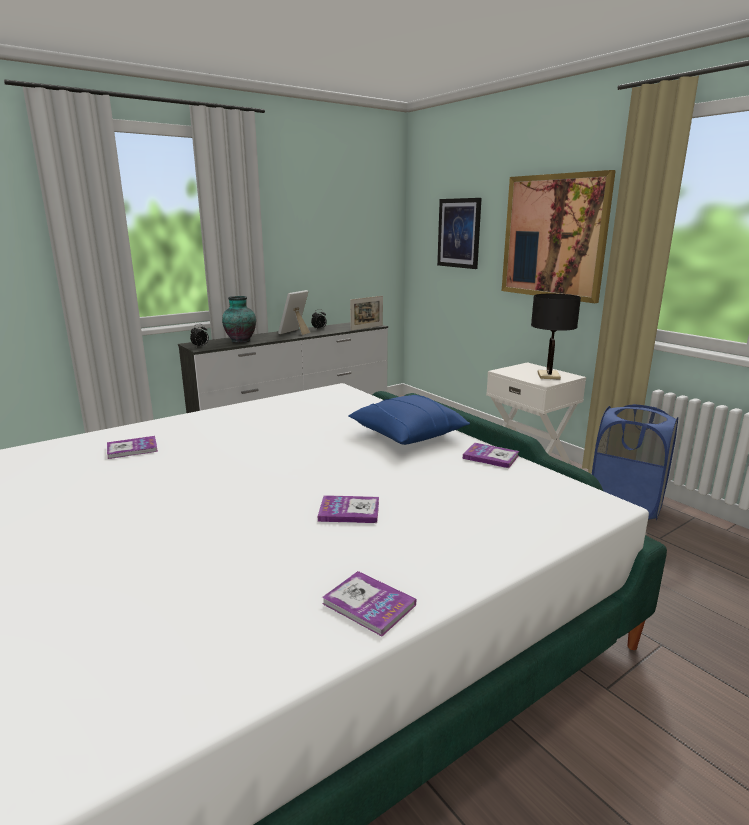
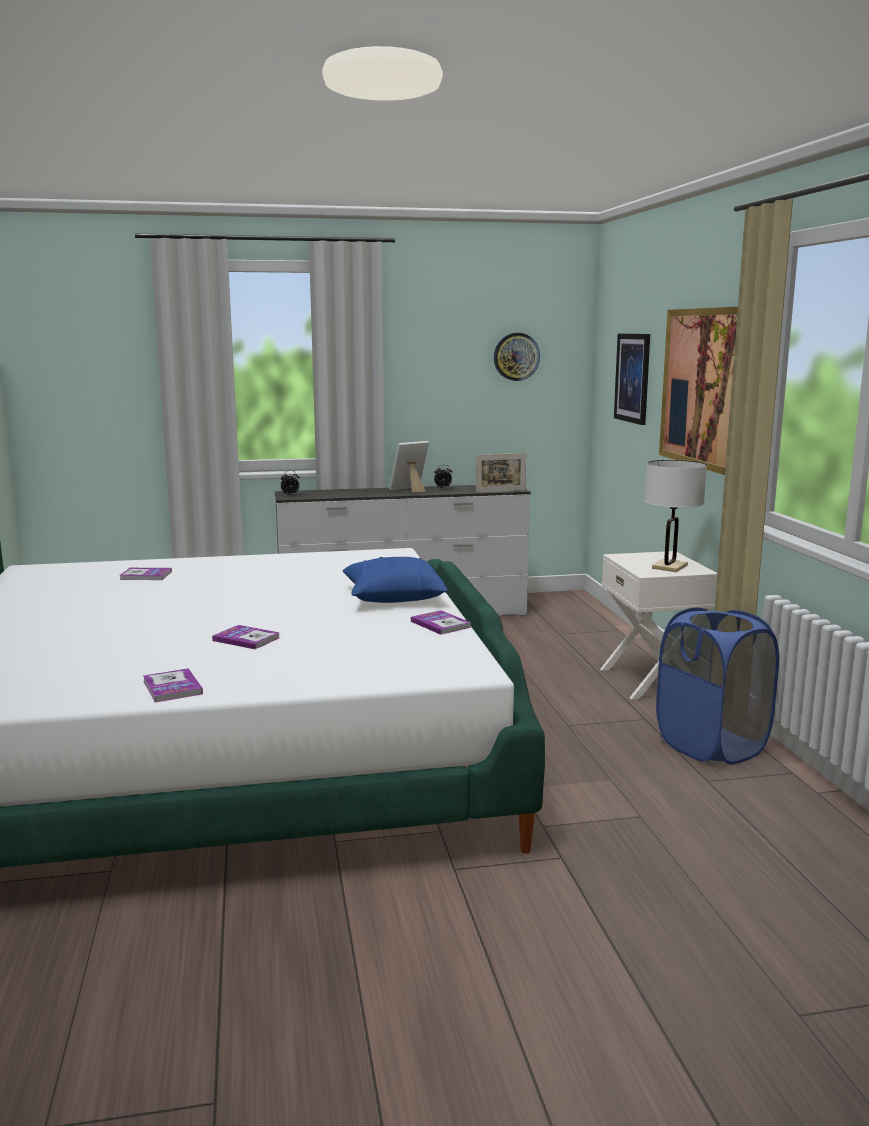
camera: 25 degrees right, 5 degrees down
vase [222,296,256,343] -> none
black table lamp [531,294,581,380] -> white table lamp [644,460,707,572]
none -> wall clock [494,333,540,381]

